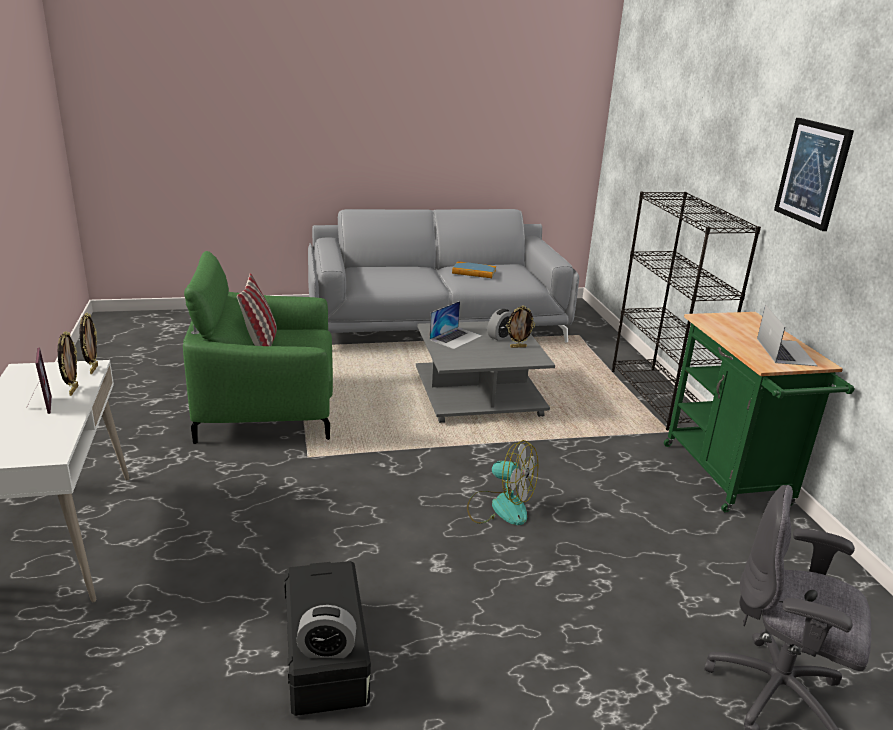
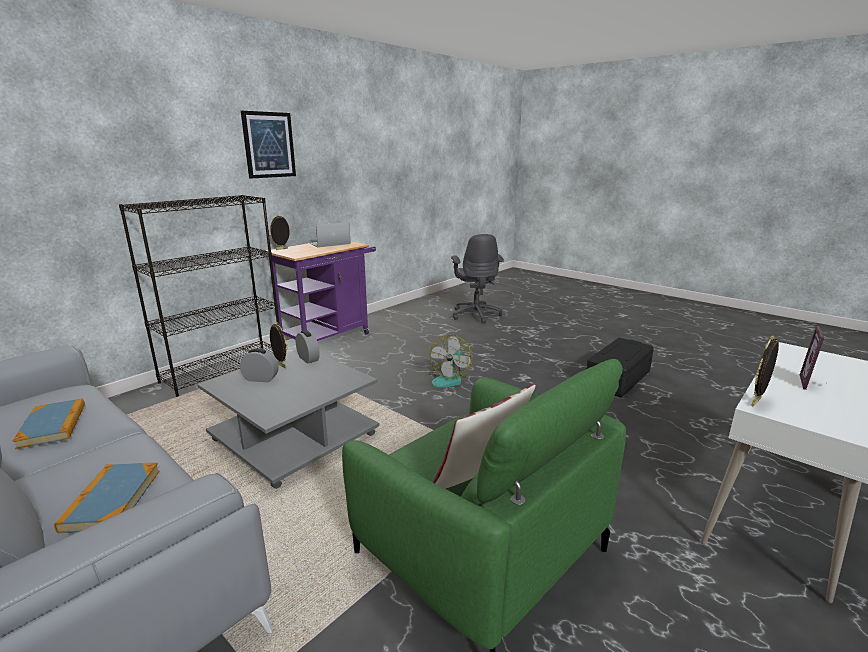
camera: 125 degrees left, 5 degrees down
picture frame [58,331,78,396] -> picture frame moved to [269,215,290,250]
alarm clock [296,605,356,658] -> alarm clock moved to [296,330,320,364]
laptop [429,301,482,349] -> none
fan [467,440,538,525] -> fan turned 150 degrees counterclockwise [429,334,473,388]
green cart [664,312,855,512] -> purple cart [264,241,376,341]
none -> book [54,463,159,533]

